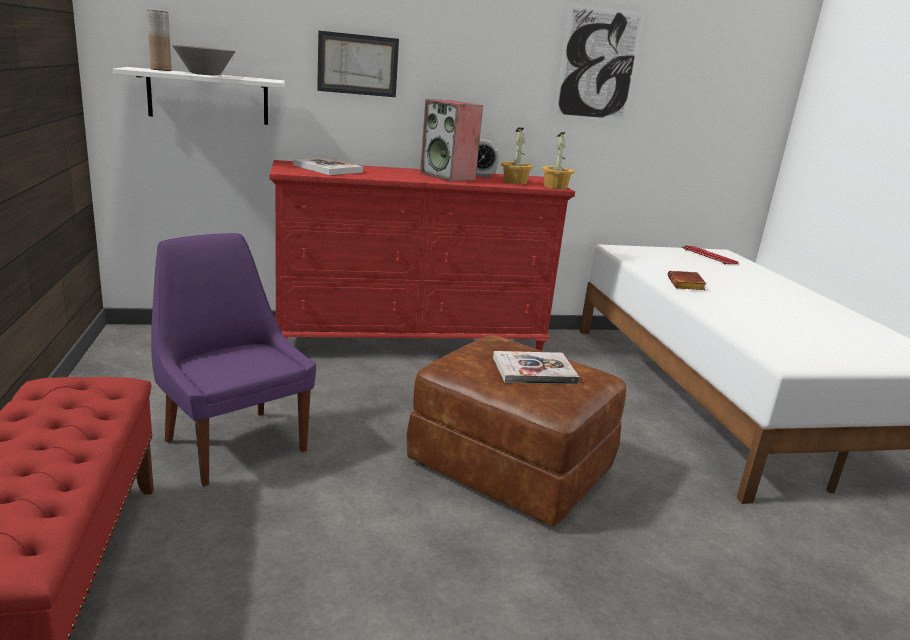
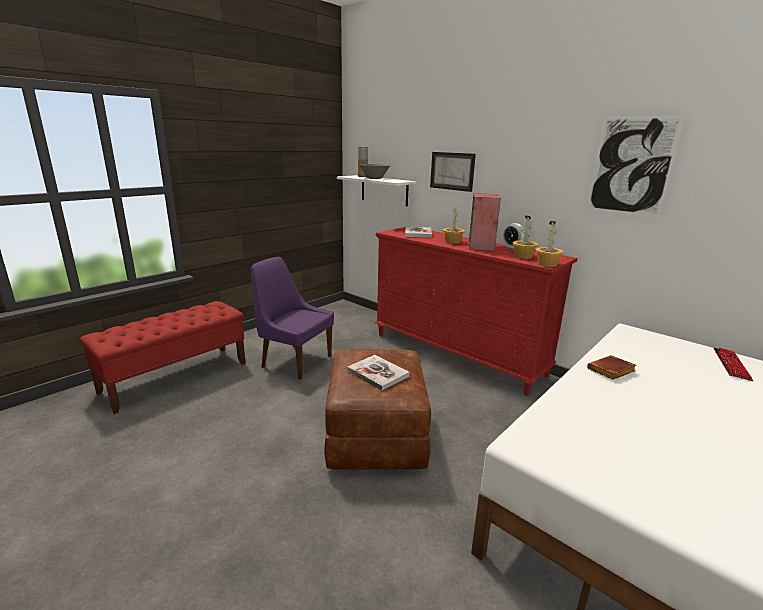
camera: 55 degrees right, 0 degrees up
purple chair [151,233,316,486] -> purple chair turned 75 degrees counterclockwise [251,257,334,379]
none -> potted plant [443,205,465,244]

